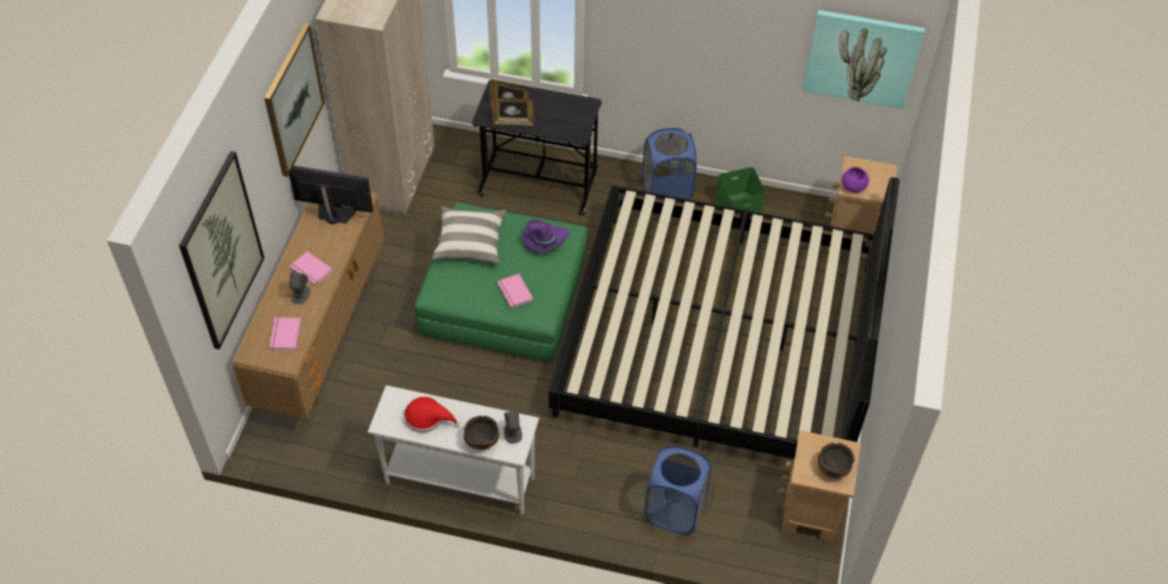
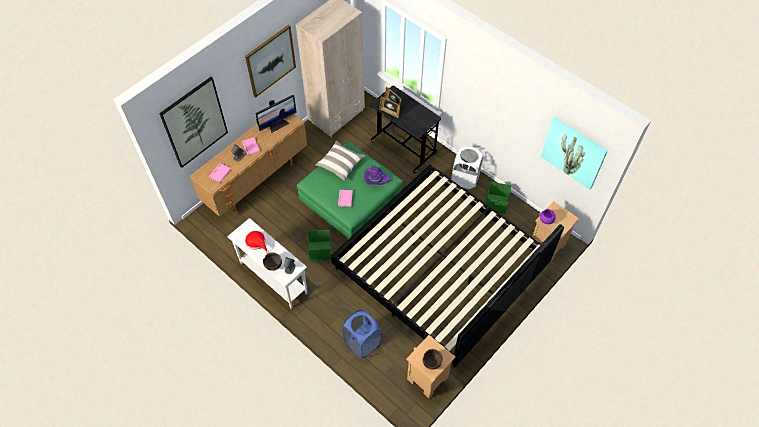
camera: 30 degrees right, 5 degrees up
monitor [289,165,373,224] -> monitor turned 105 degrees clockwise [256,95,297,133]
blue laundry basket [643,128,697,200] -> white laundry basket [451,145,484,189]
none -> green storage box [307,230,331,261]

